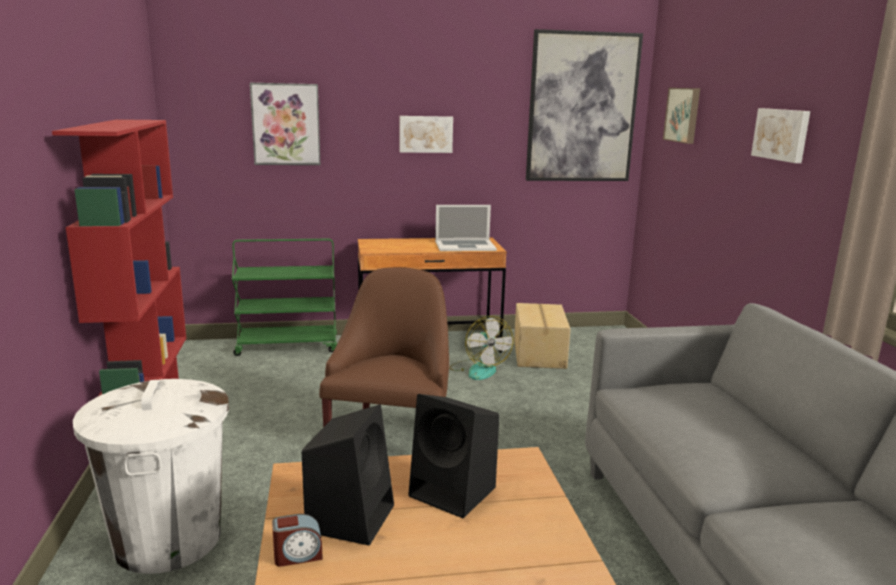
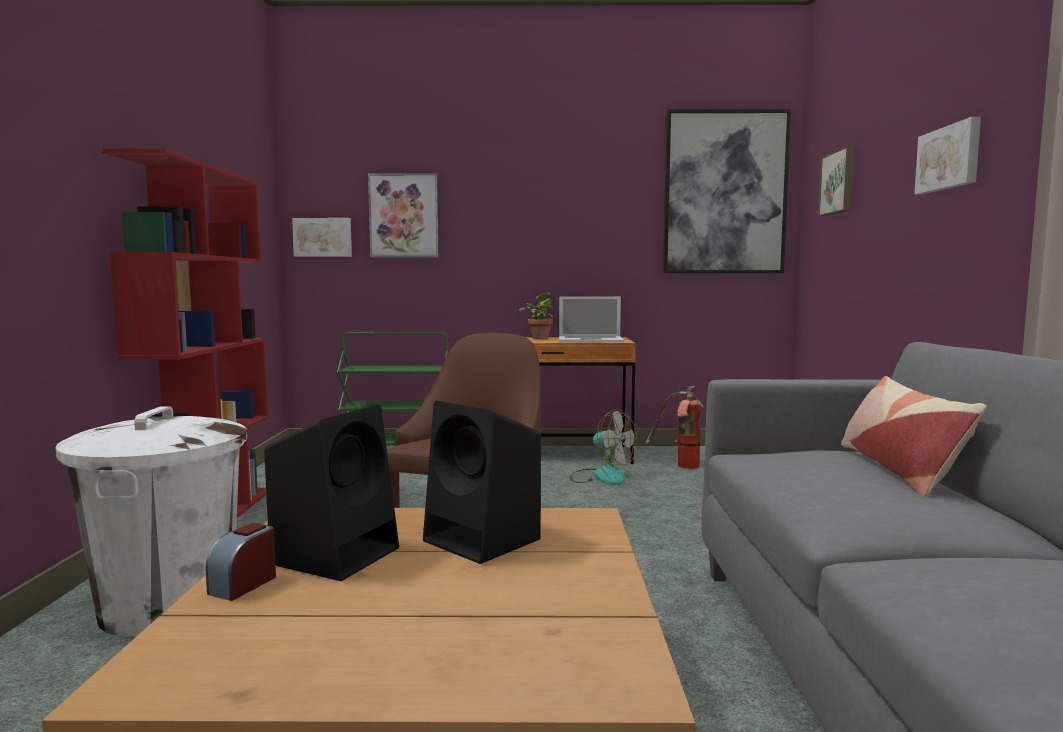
camera: 10 degrees right, 10 degrees down
alarm clock [272,514,323,566] -> alarm clock turned 120 degrees clockwise [205,523,276,601]
picture [400,116,453,153] -> picture moved to [292,218,352,257]
fan [449,316,513,380] -> fan turned 45 degrees counterclockwise [570,409,637,485]
cardboard box [514,303,570,369] -> fire extinguisher [646,386,703,469]
none -> potted plant [519,293,554,339]
none -> pillow [841,376,987,497]

